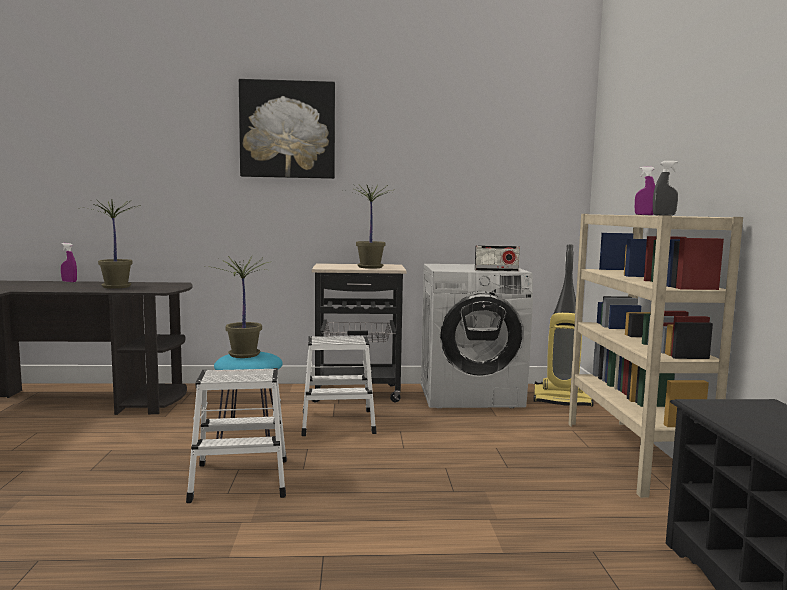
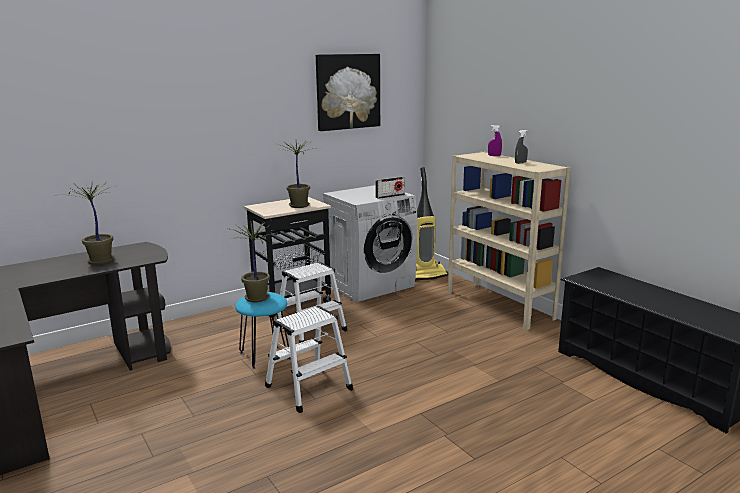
camera: 30 degrees left, 10 degrees up
purple spray bottle [61,243,77,282] -> none
picture [239,79,335,179] -> picture moved to [316,54,380,131]

